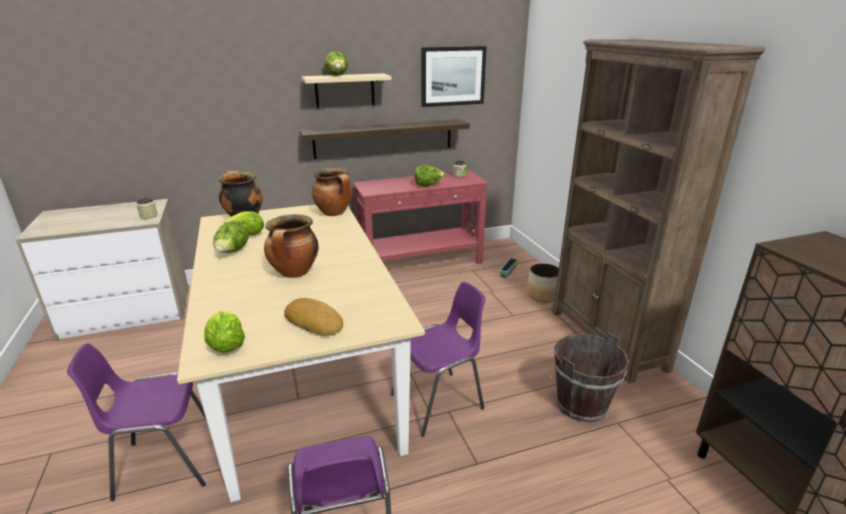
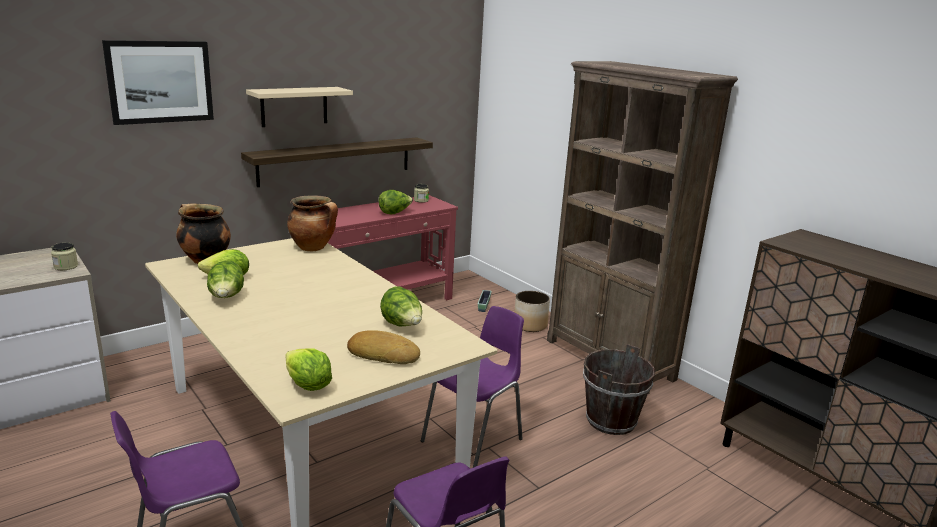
camera: 20 degrees left, 5 degrees down
cooking pot [264,214,319,278] -> none
lettuce [324,51,348,76] -> lettuce moved to [380,286,422,326]
picture [421,46,487,107] -> picture moved to [102,40,214,125]

